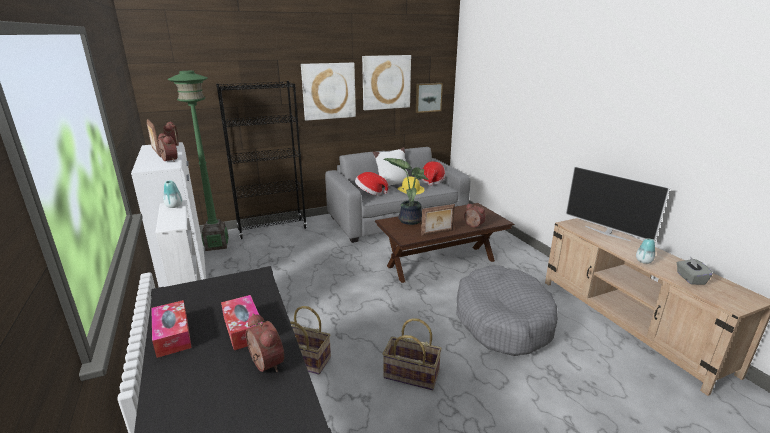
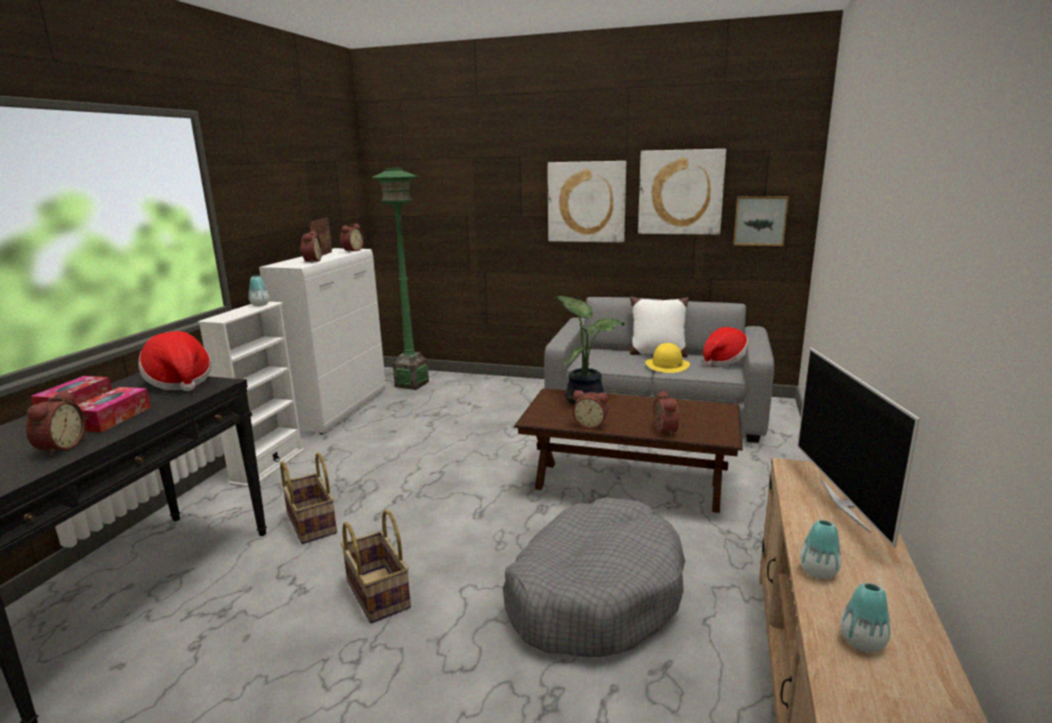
camera: 40 degrees right, 5 degrees down
black bookcase [216,81,307,239] -> none
hat [355,172,388,196] -> hat moved to [138,331,211,391]
picture frame [421,204,455,236] -> alarm clock [572,390,608,429]
grey tissue box [677,256,713,285] -> vase [840,583,890,653]

